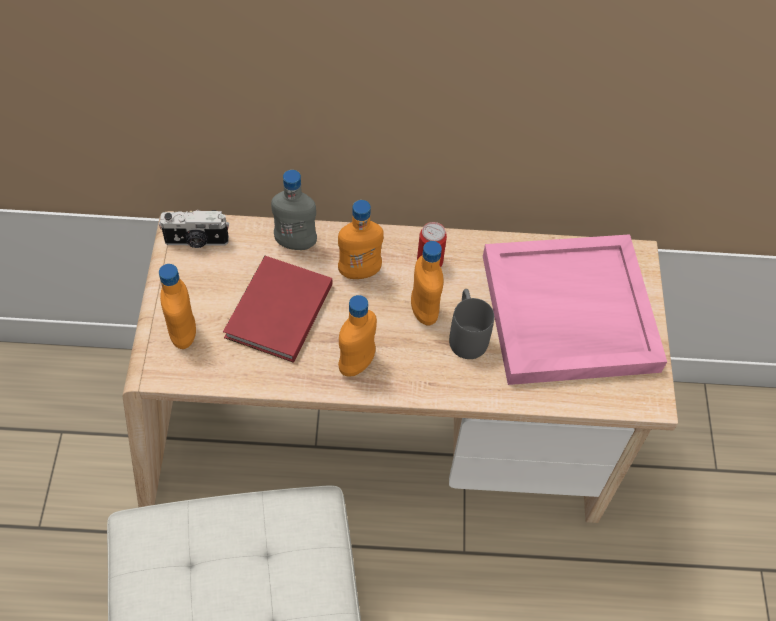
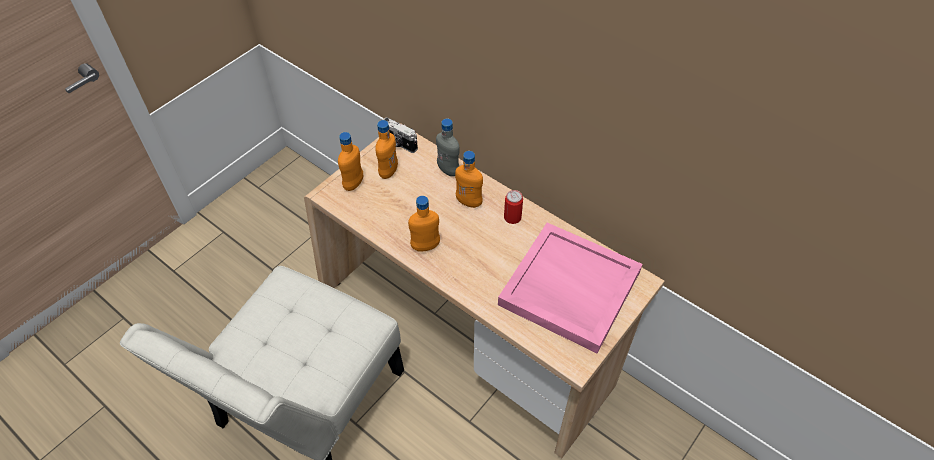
camera: 40 degrees right, 5 degrees down
red book [223,256,332,363] -> none
orange bottle [411,241,444,326] -> orange bottle moved to [375,120,398,179]
grey mug [449,289,494,359] -> none

